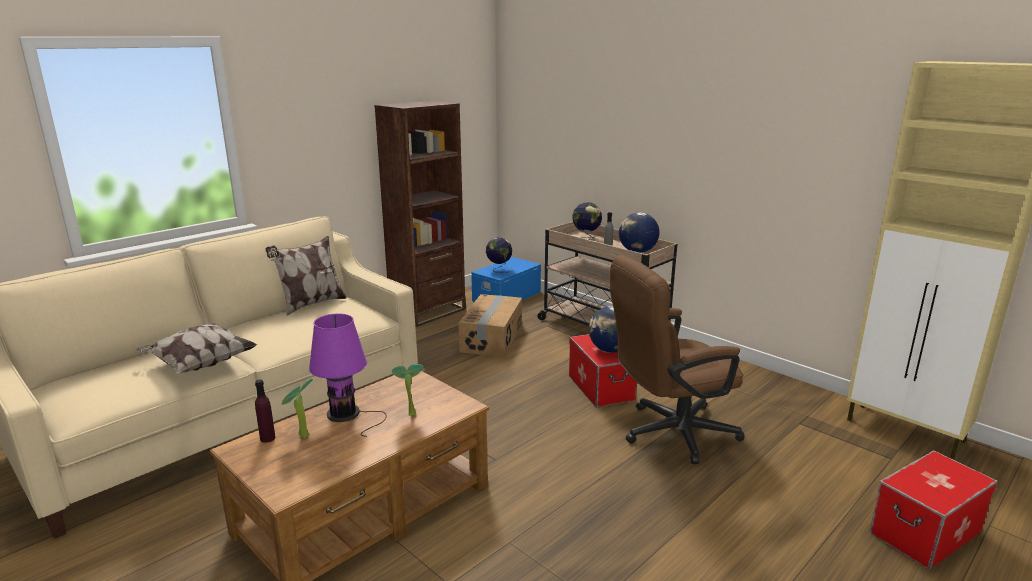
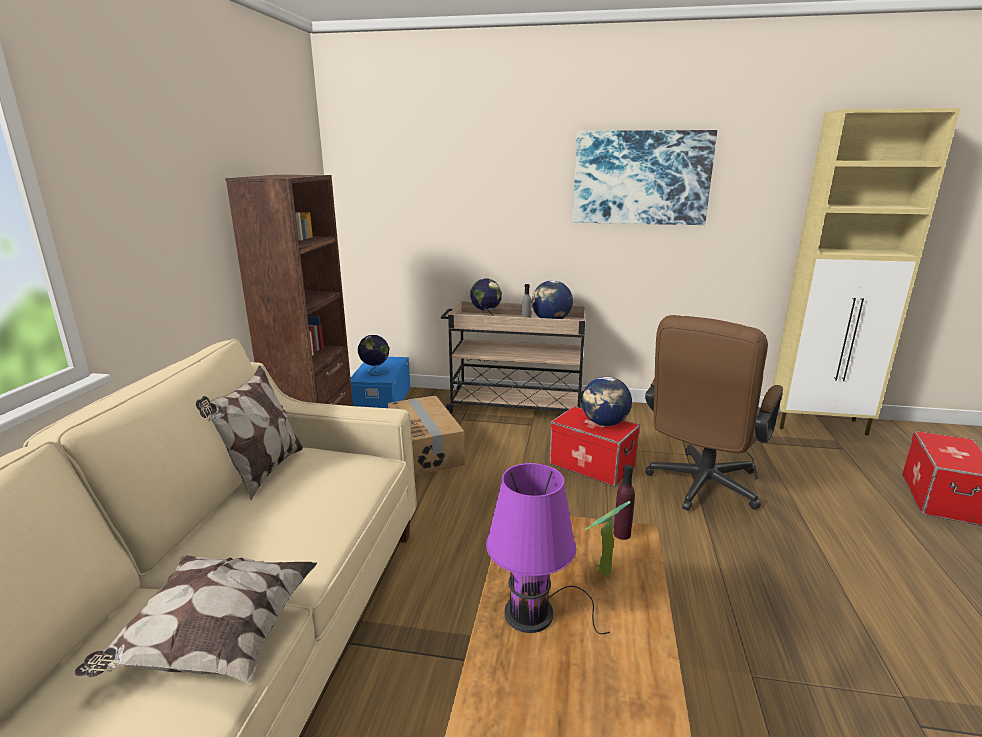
camera: 35 degrees left, 0 degrees up
purple bottle [255,379,275,443] -> purple bottle moved to [613,465,635,540]
potted plant [282,379,313,438] -> none
none -> picture [572,130,717,225]

